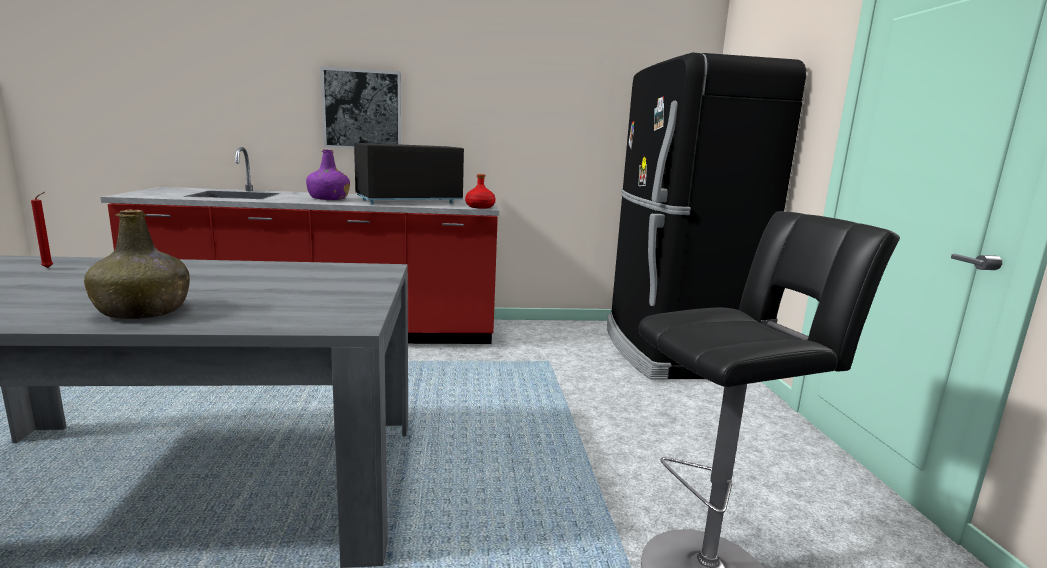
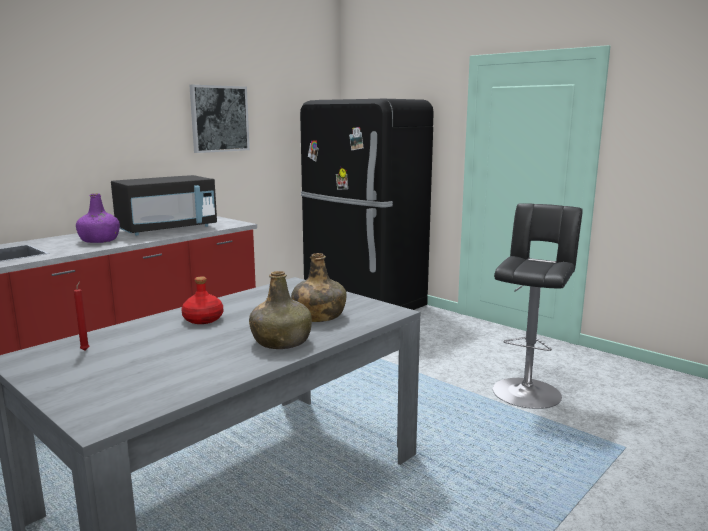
camera: 40 degrees left, 0 degrees up
picture [320,67,402,149] -> picture moved to [189,85,250,153]
black microwave [354,143,464,205] -> black microwave turned 150 degrees counterclockwise [111,175,217,236]
red bottle [465,174,496,209] -> red bottle moved to [182,276,223,324]
none -> green bottle [291,253,347,322]

